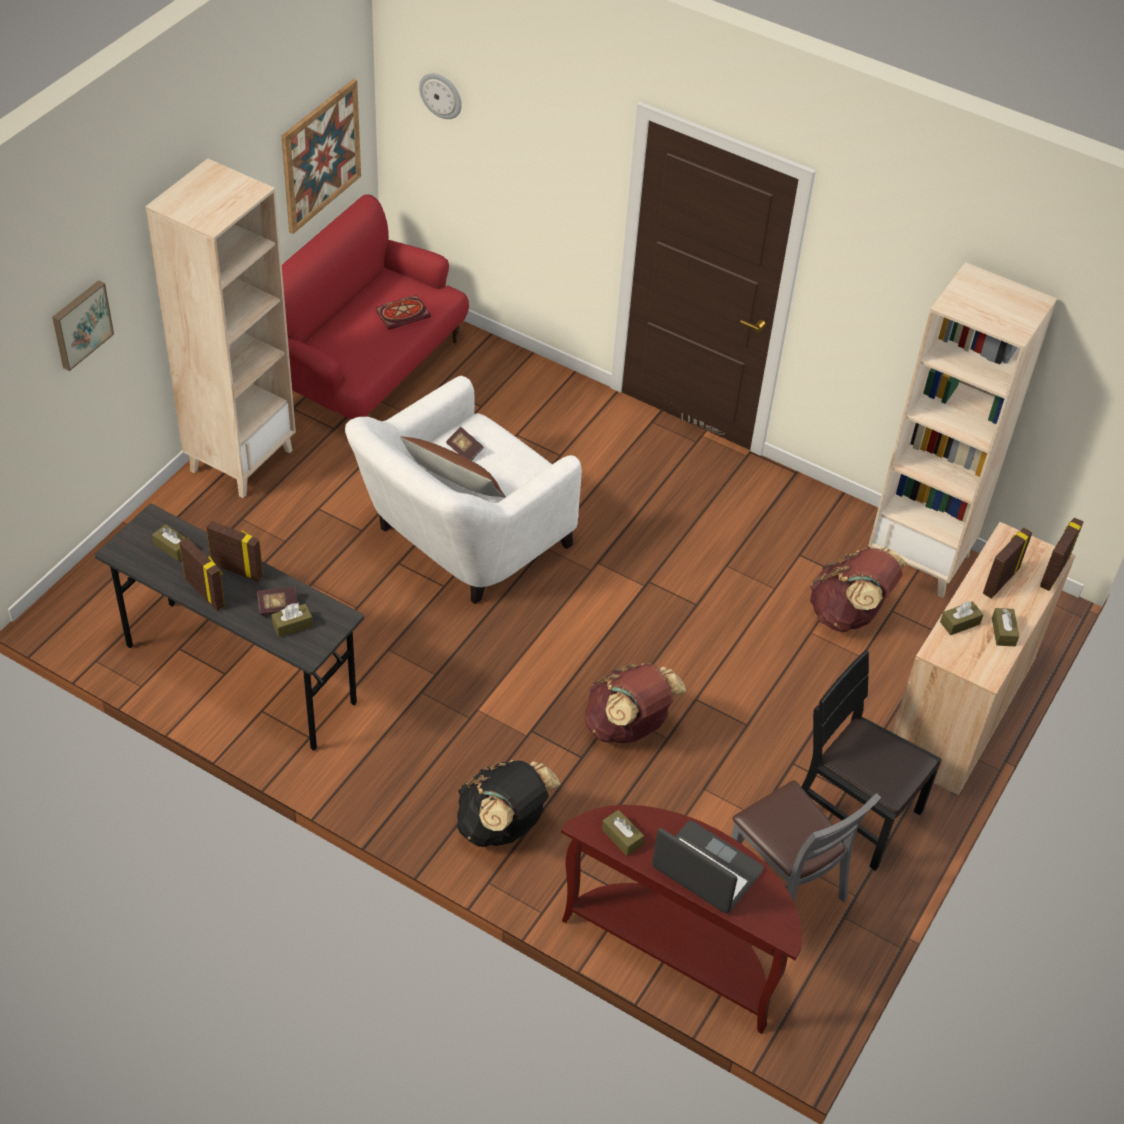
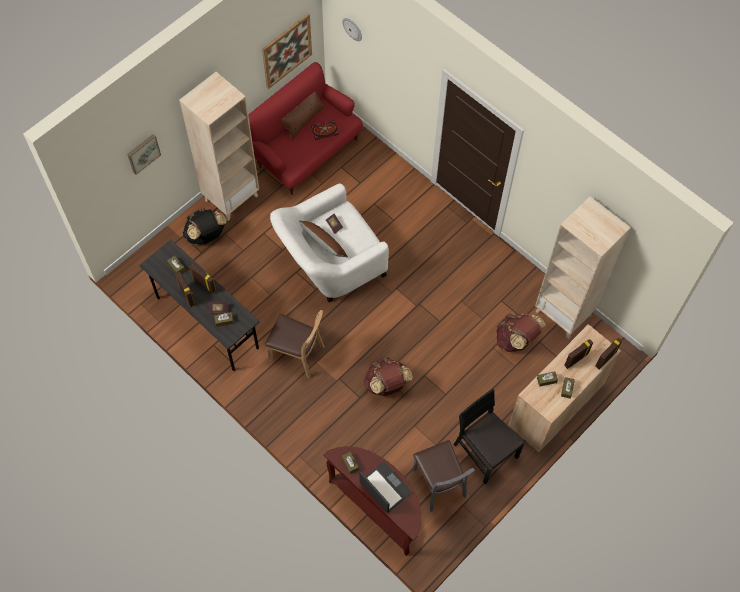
camera: 15 degrees right, 15 degrees up
black backpack [457,760,561,847] -> black backpack moved to [183,208,227,244]
none -> brown chair [265,310,324,378]
none -> brown pillow [281,92,325,140]

